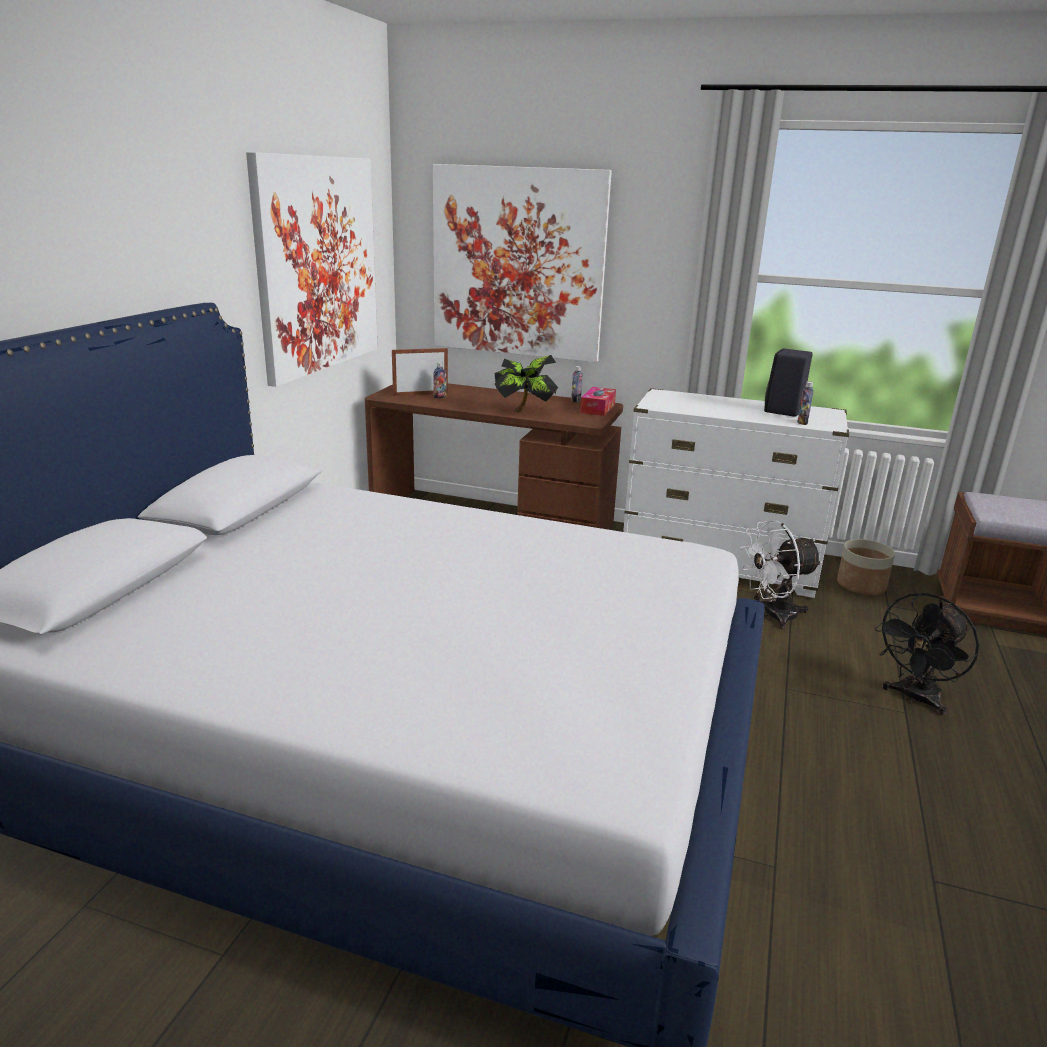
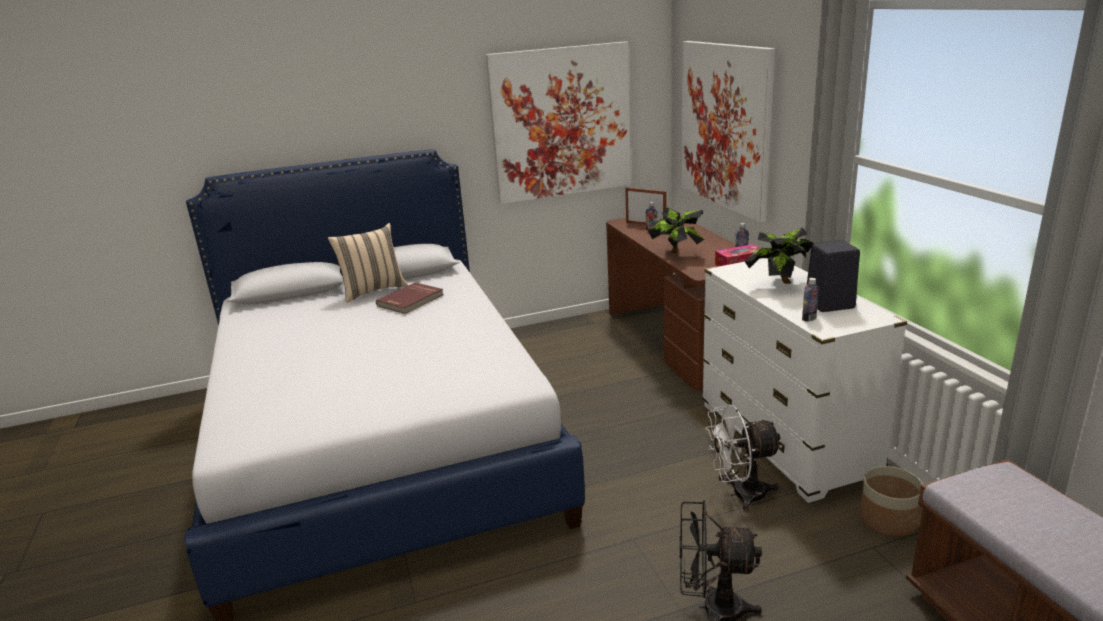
camera: 55 degrees right, 0 degrees up
white fan [740,521,822,630] -> white fan turned 45 degrees counterclockwise [705,404,782,512]
none -> beige pillow [328,223,408,303]
none -> red book [376,282,444,314]
none -> potted plant [745,227,814,284]

